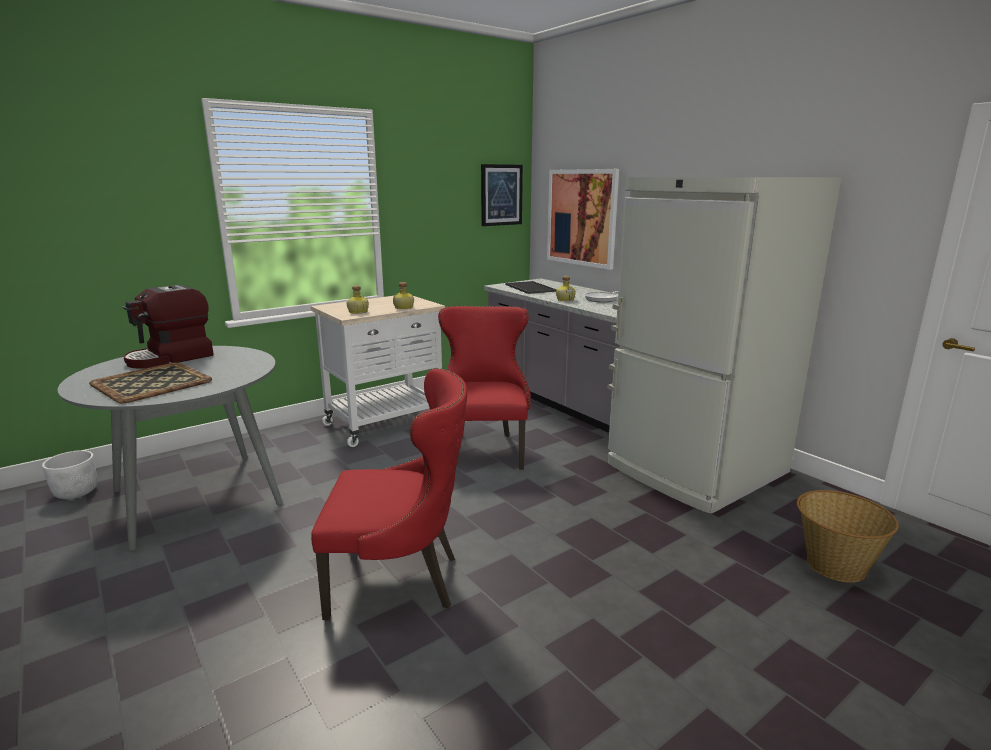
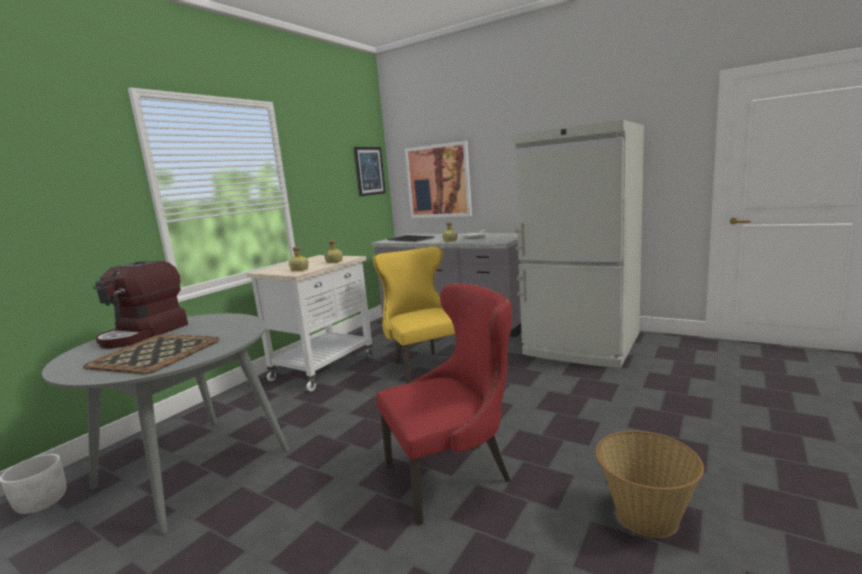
camera: 20 degrees left, 5 degrees down
red chair [438,306,531,470] -> yellow chair [373,247,455,384]
basket [797,490,899,583] -> basket moved to [595,431,704,538]

